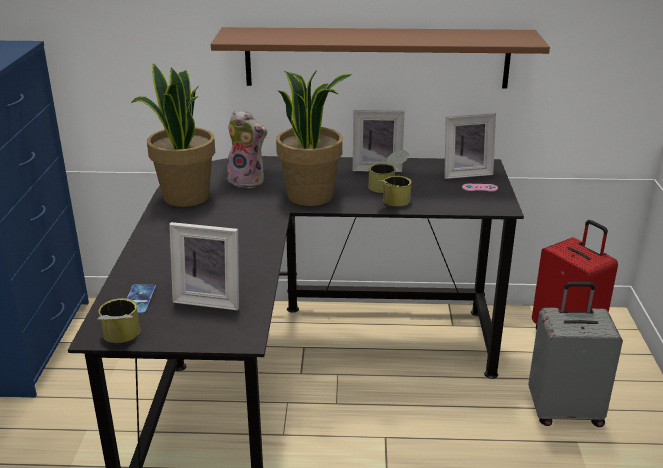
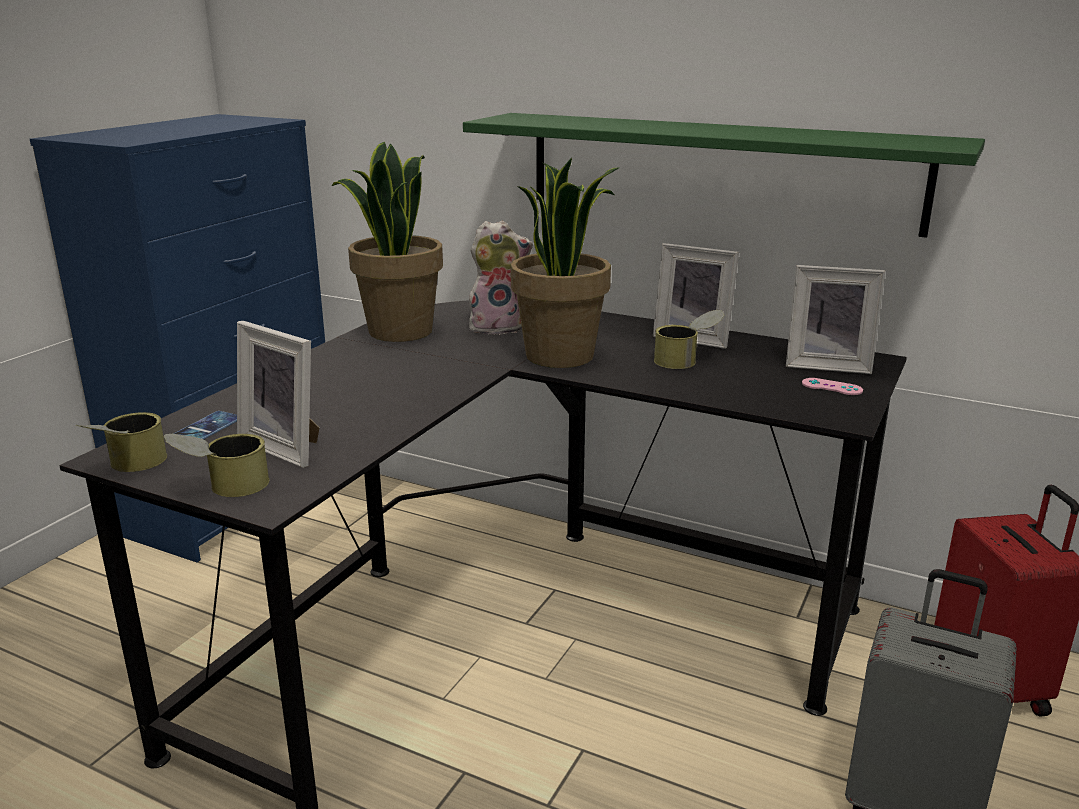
camera: 25 degrees right, 5 degrees down
brown shelf [211,27,550,89] -> green shelf [463,113,985,238]
plush toy [227,109,267,188] -> plush toy turned 60 degrees counterclockwise [469,221,533,335]
can [377,176,411,206] -> can moved to [164,434,269,497]

